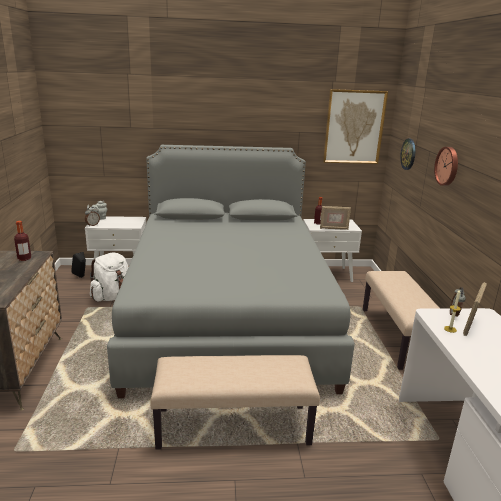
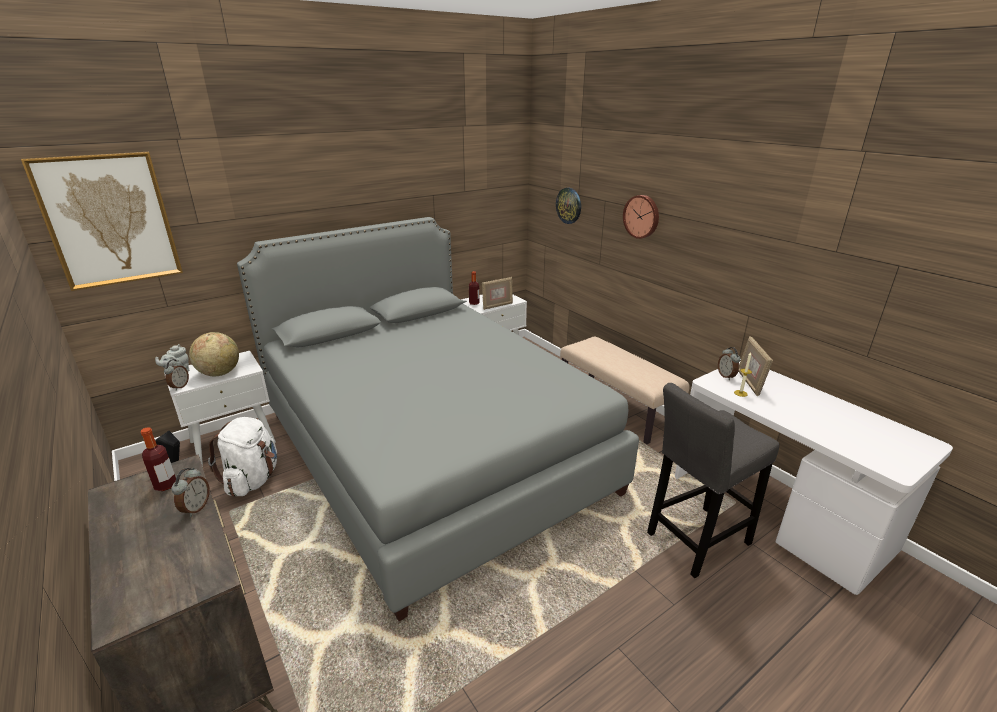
camera: 30 degrees left, 5 degrees up
beige bench [150,355,320,449] -> none
picture [323,89,388,164] -> picture moved to [21,152,183,291]
none -> alarm clock [171,468,210,517]
none -> globe [189,332,239,376]
none -> grey stool [647,383,780,578]

